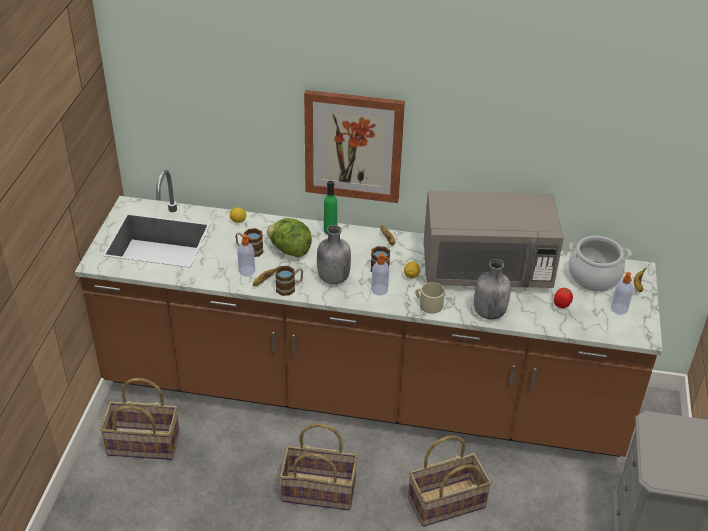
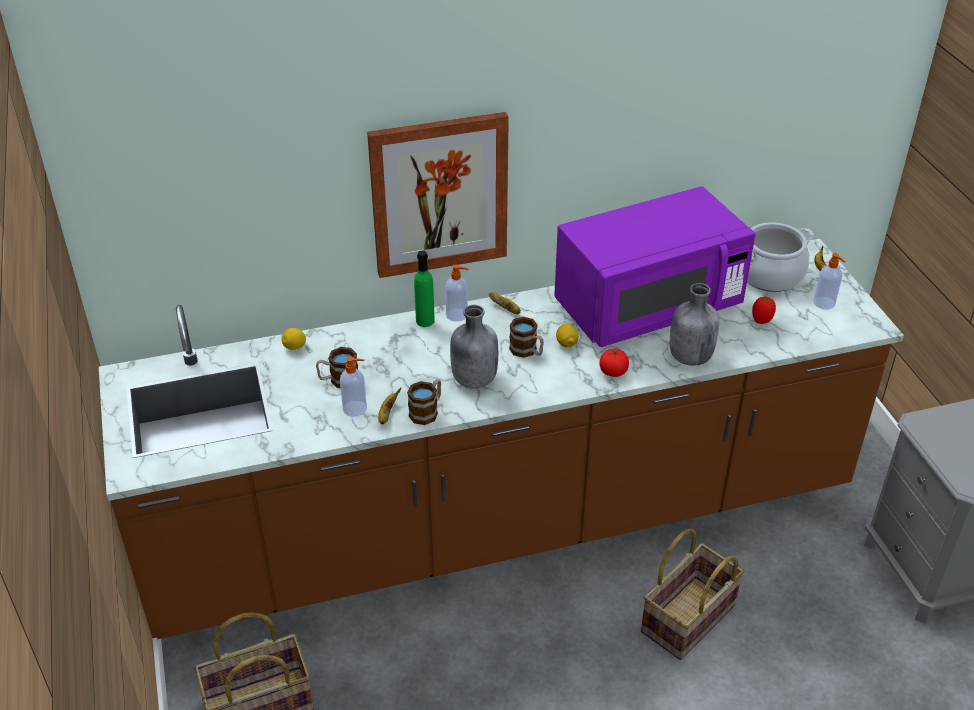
camera: 25 degrees left, 0 degrees up
lettuce [267,218,312,257] -> none
basket [279,423,358,511] -> none
soap dispenser [371,253,389,295] -> soap dispenser moved to [445,264,469,322]
beige mug [415,282,445,314] -> tomato [600,349,629,377]
grey microwave [424,191,564,288] -> purple microwave [554,187,756,347]

